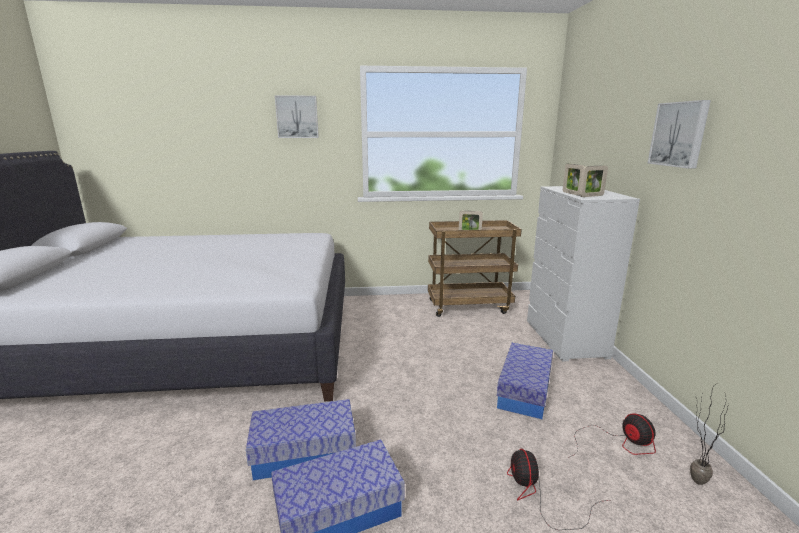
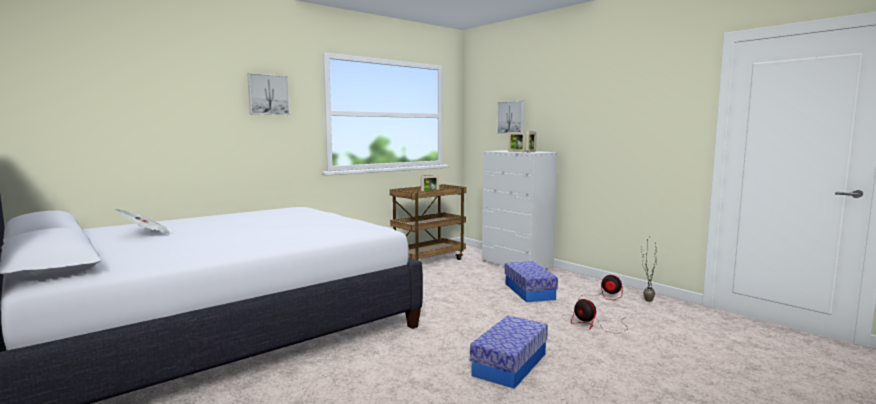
camera: 35 degrees left, 10 degrees down
storage box [246,399,356,480] -> none
picture [648,100,711,169] -> picture moved to [497,101,524,134]
none -> newspaper [115,209,172,234]

